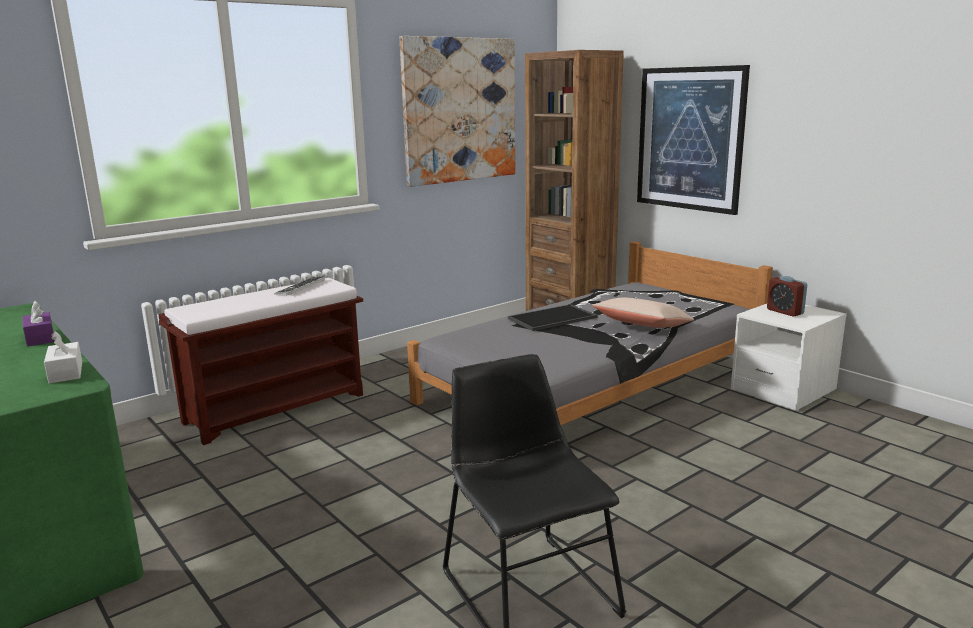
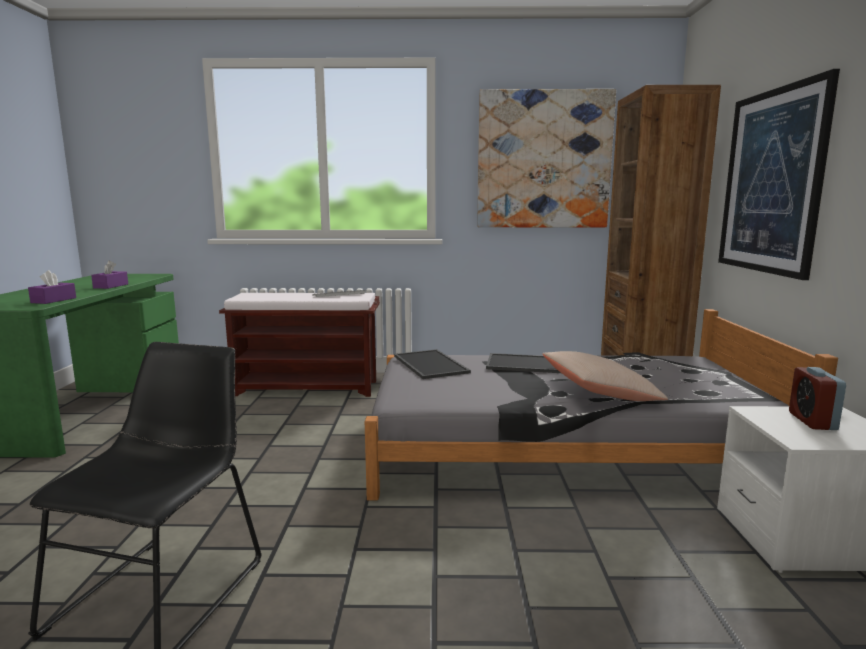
camera: 40 degrees right, 5 degrees down
white tissue box [44,331,82,384] -> purple tissue box [28,270,76,304]
none -> tray [394,349,471,379]

